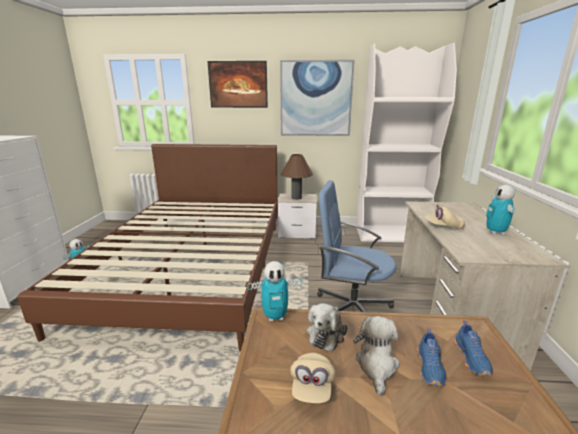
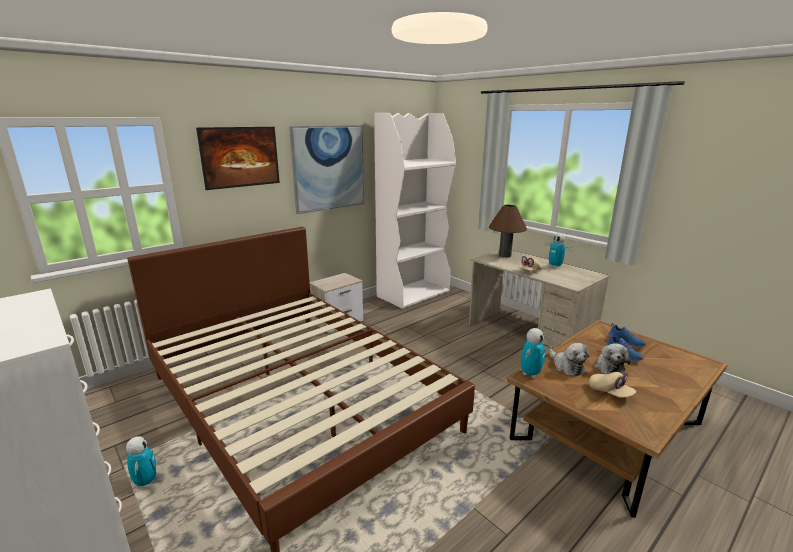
camera: 45 degrees left, 0 degrees up
brown table lamp [281,154,313,200] -> brown table lamp moved to [489,205,527,258]
blue office chair [317,180,396,312] -> none
plush toy [354,316,400,396] -> plush toy turned 135 degrees counterclockwise [594,343,631,375]

